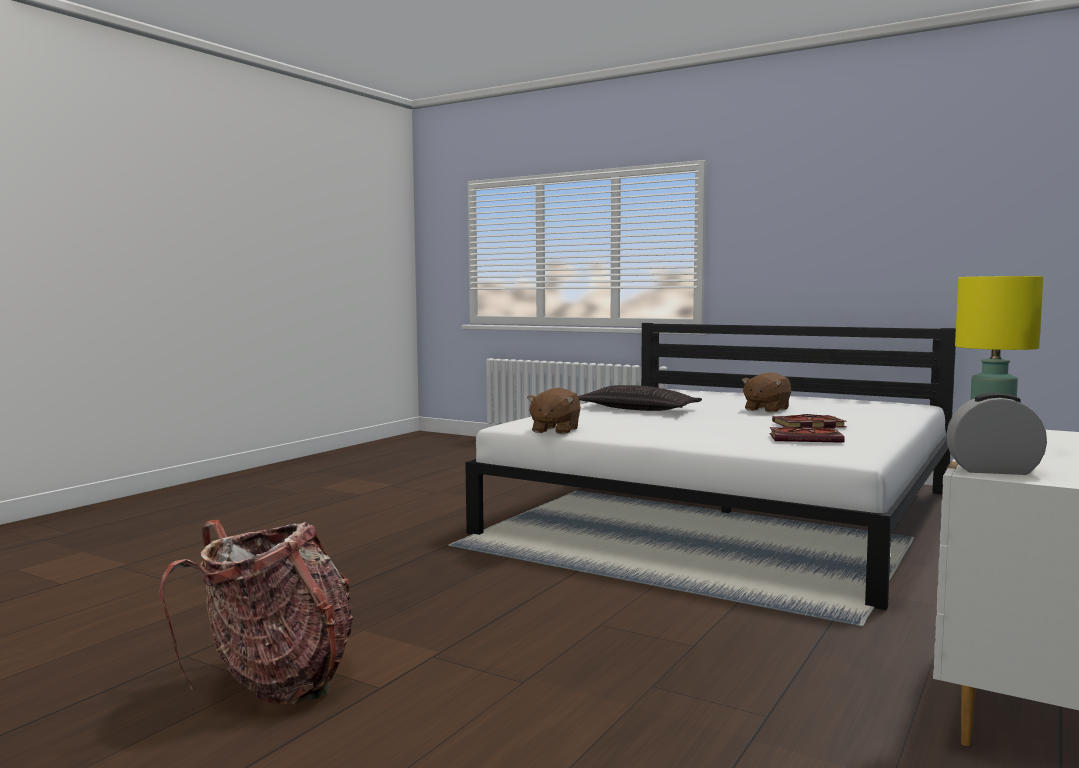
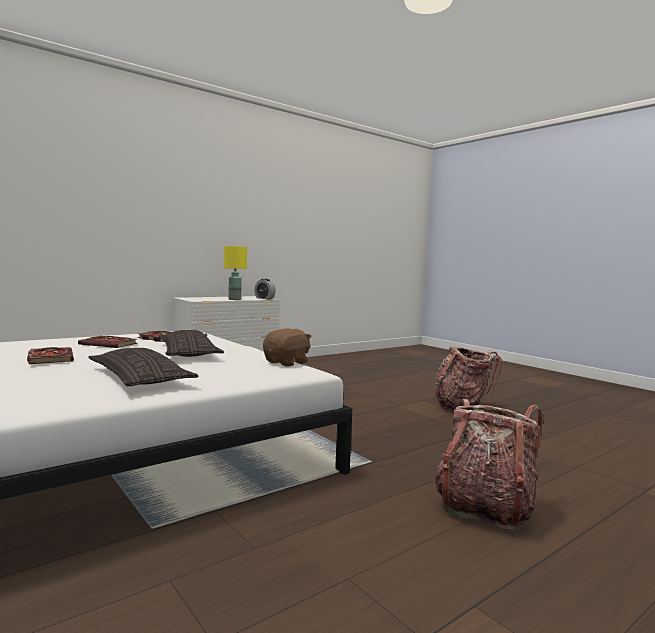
camera: 160 degrees left, 0 degrees up
brown plush toy [742,372,791,413] -> book [27,347,74,364]
none -> pillow [159,330,224,357]
none -> backpack [434,399,542,530]

